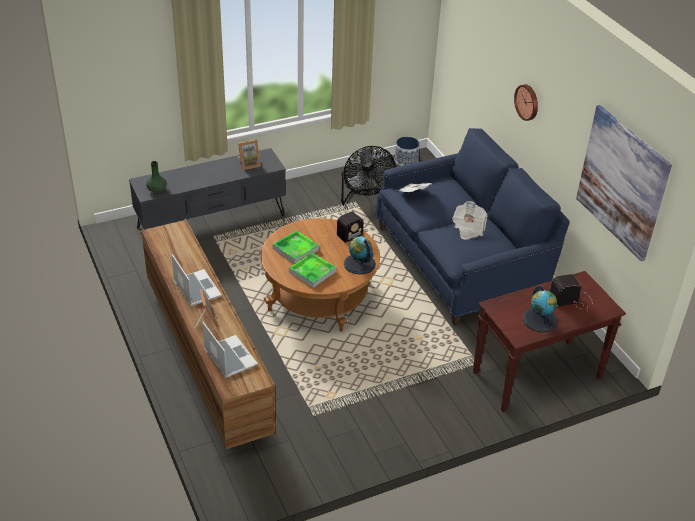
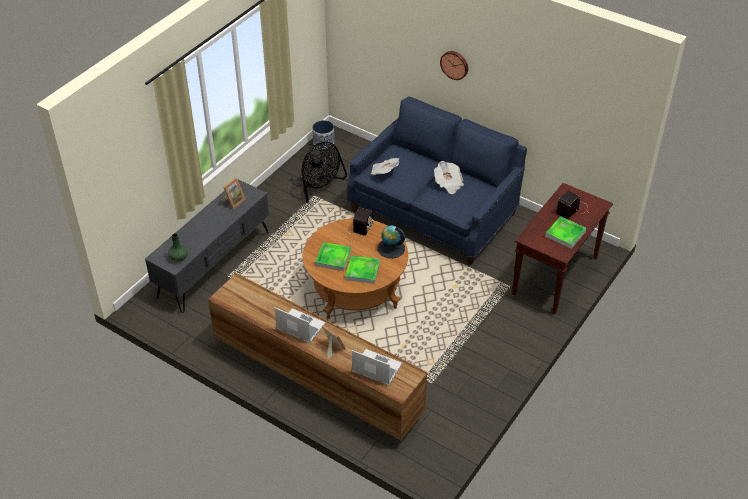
camera: 30 degrees left, 5 degrees up
globe [523,285,558,332] -> tray [545,216,586,249]
picture [576,105,672,262] -> none

